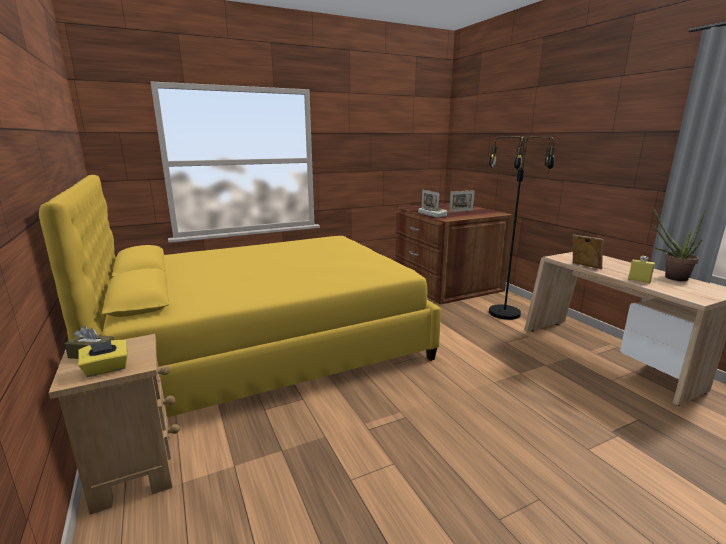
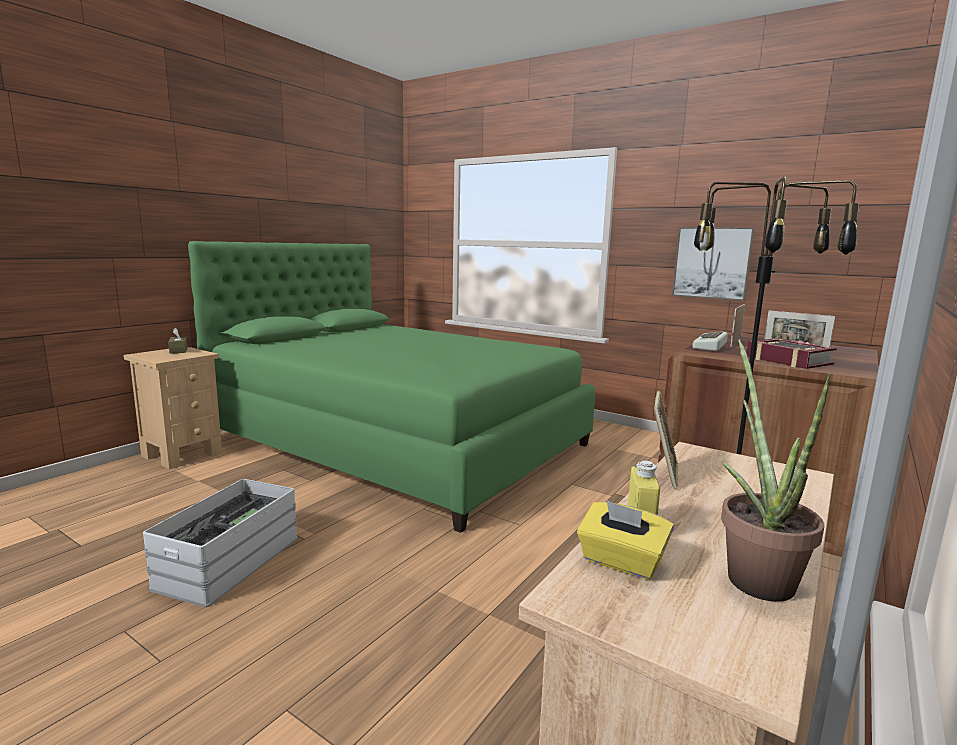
camera: 60 degrees right, 5 degrees down
yellow bed [39,175,441,417] -> green bed [188,241,595,533]
yellow tissue box [78,340,128,377] -> yellow tissue box moved to [577,501,674,580]
none -> grey storage box [143,479,298,607]
none -> picture [672,227,755,301]
none -> book [747,338,837,369]

